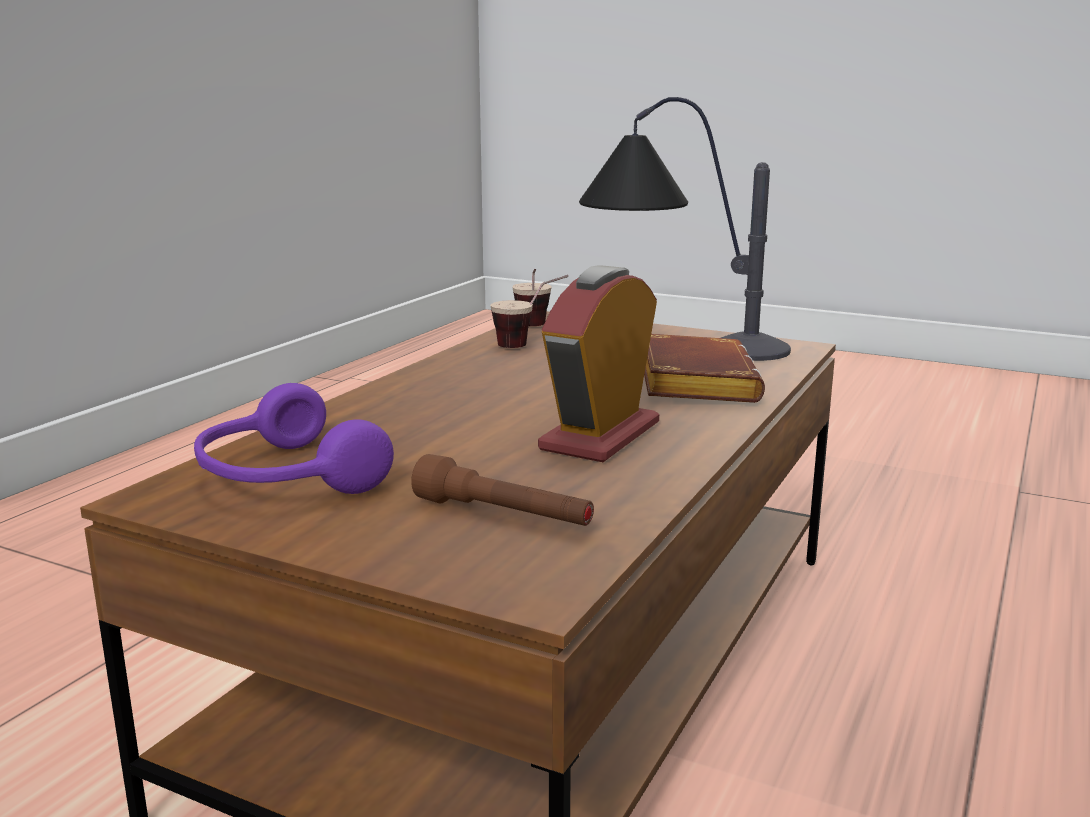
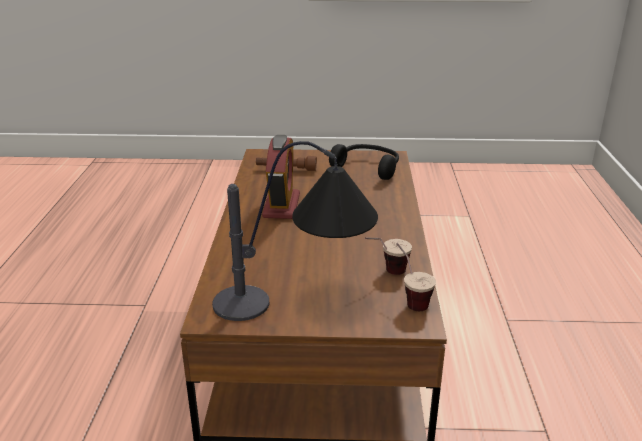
camera: 155 degrees right, 10 degrees up
purple headphones [194,383,394,494] -> black headphones [329,144,399,180]
brown book [644,334,765,403] -> none

